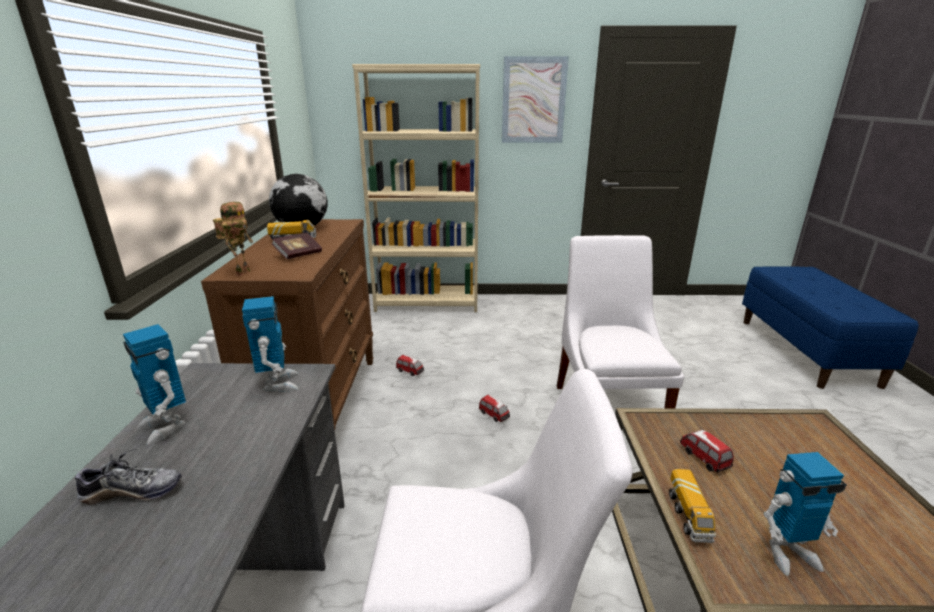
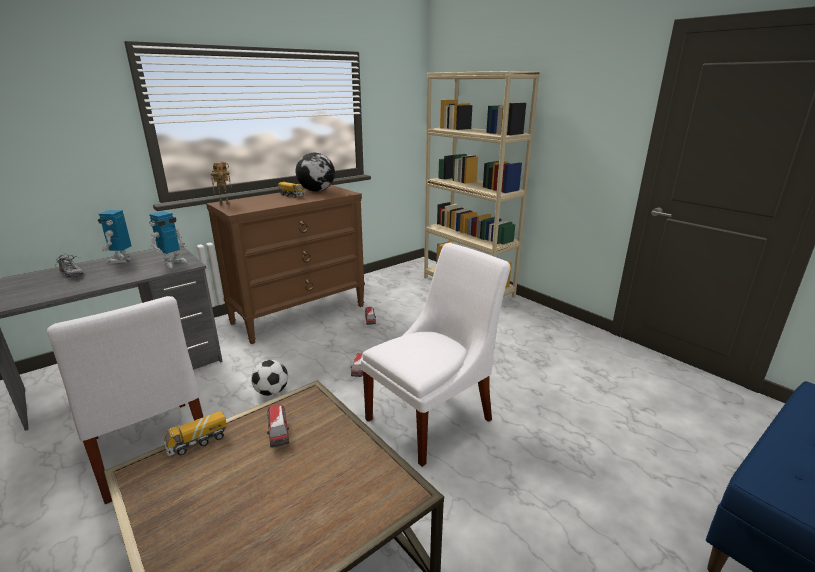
camera: 50 degrees right, 0 degrees up
book [271,233,322,259] -> none
picture [502,56,569,143] -> none
toy car [680,430,734,473] -> toy car turned 135 degrees clockwise [267,404,289,448]
toy robot [764,452,847,576] -> none
none -> football [251,360,288,396]

